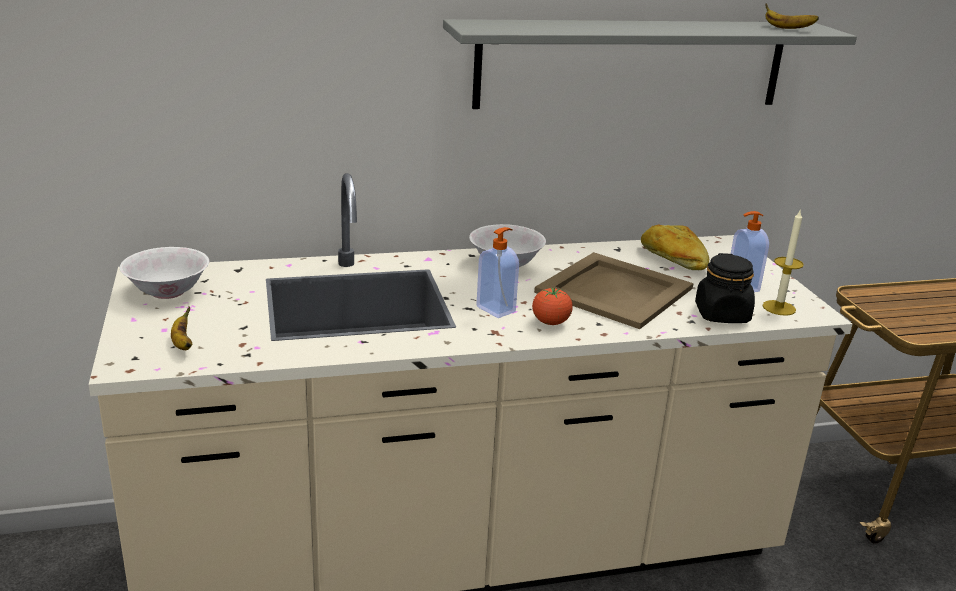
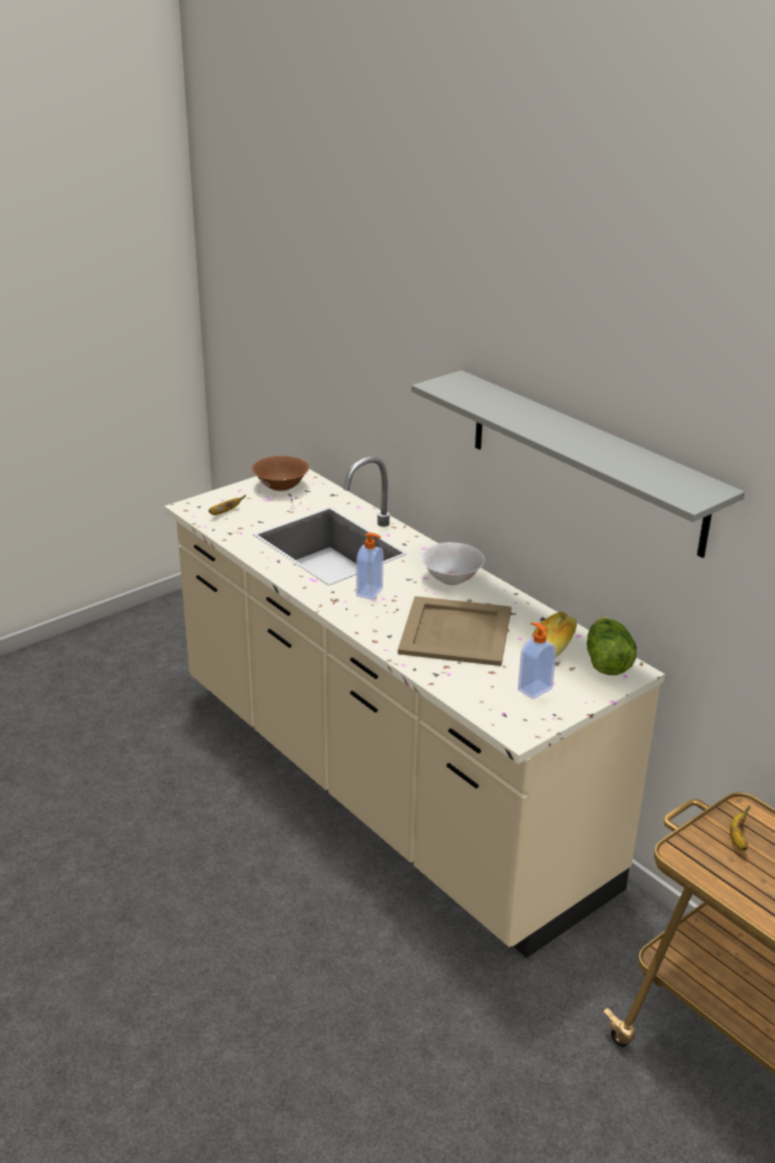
camera: 65 degrees right, 5 degrees up
white bowl [120,247,209,299] -> brown bowl [252,456,309,491]
tomato [532,288,573,325] -> none
black jar [695,253,755,323] -> none
candle [762,209,804,316] -> none
banana [765,4,819,29] -> banana moved to [730,805,751,851]
none -> lettuce [587,616,637,675]

